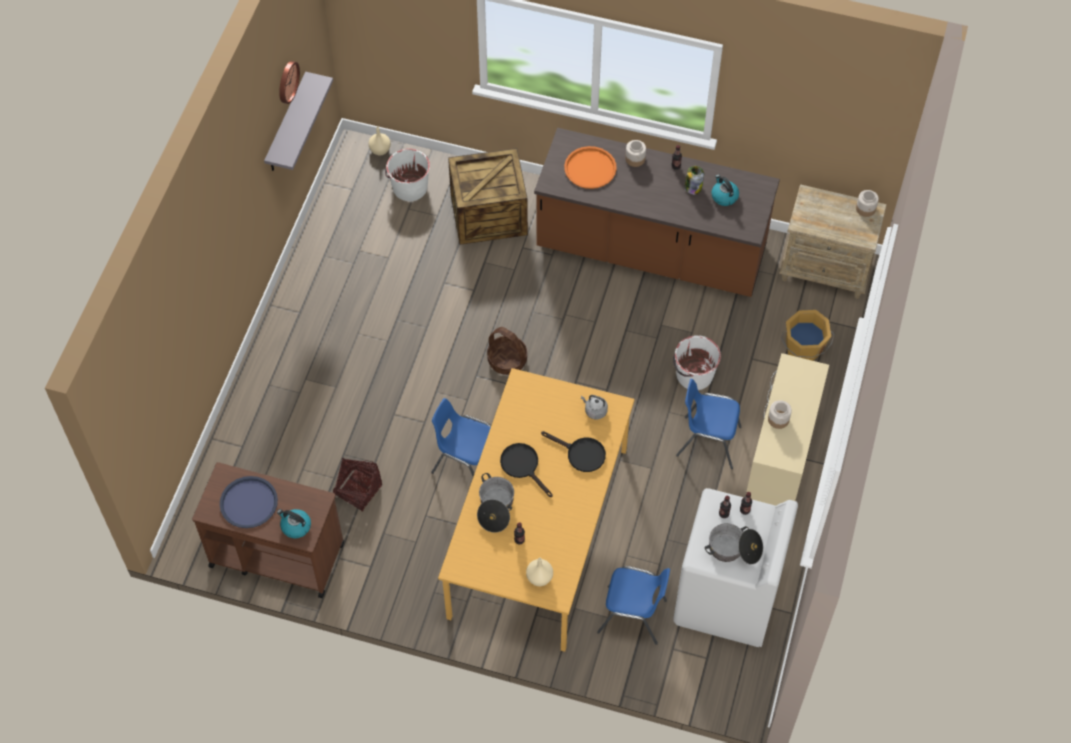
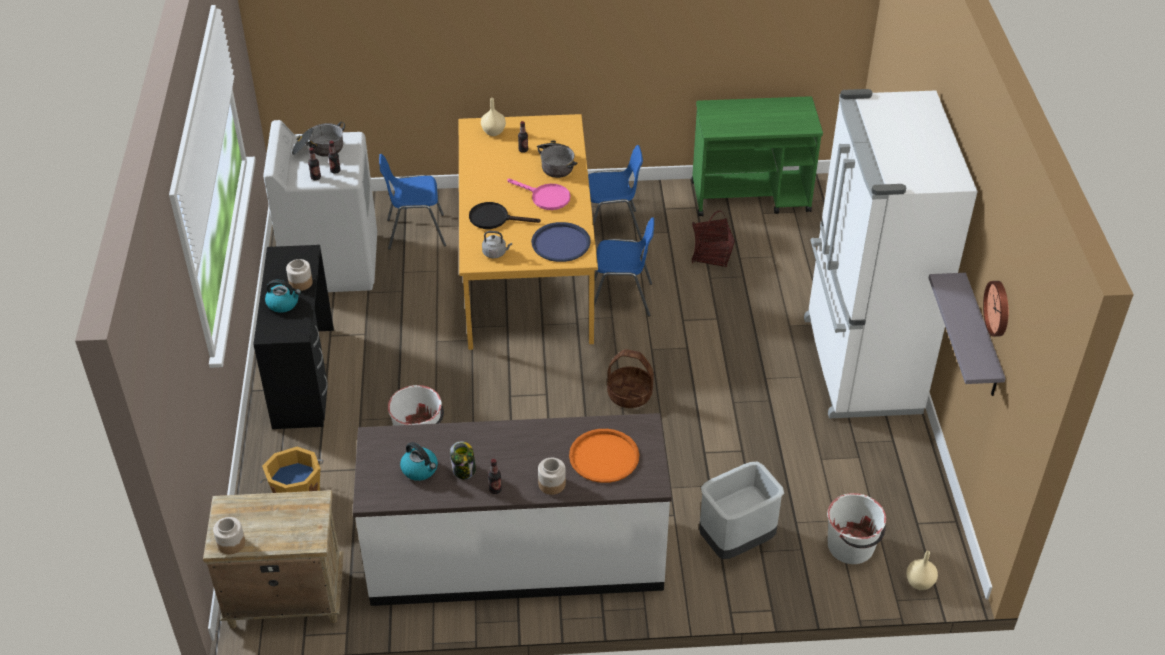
camera: 160 degrees right, 15 degrees down
brown cart [192,462,344,598] -> green cart [692,96,823,216]
blue tray [220,476,278,528] -> blue tray moved to [531,222,591,262]
kettle [277,509,311,538] -> kettle moved to [265,280,301,313]
crate [448,148,528,245] -> grey trash can [699,462,784,559]
black frying pan [500,443,553,497] -> pink frying pan [507,179,570,210]
brown counter [534,128,780,297] -> white counter [353,413,672,606]
blue chair [676,379,741,469] -> blue chair moved to [588,145,643,240]
beige desk [746,353,829,506] -> black desk [253,245,334,429]
none -> white fridge [804,89,978,419]

